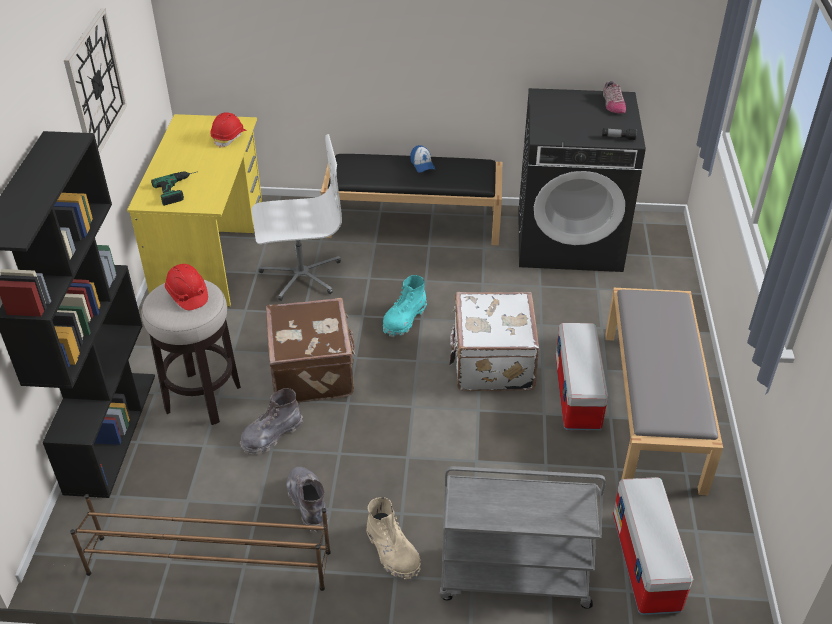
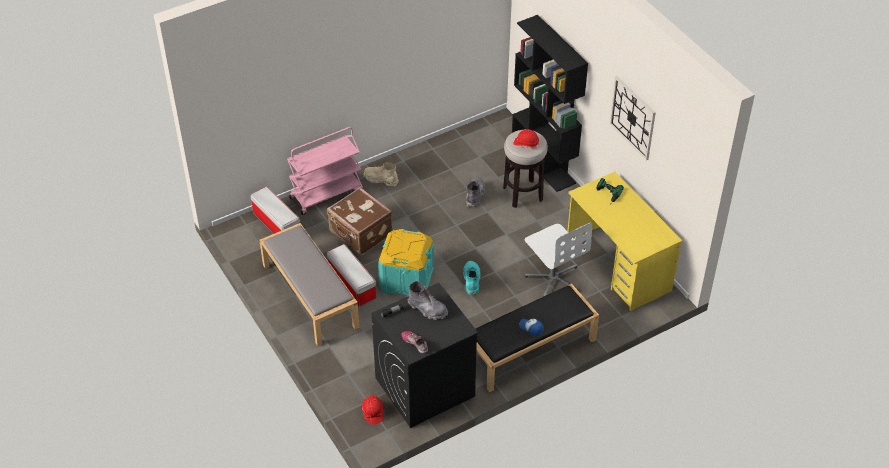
camera: 145 degrees right, 5 degrees up
brown shoe rack [70,494,331,591] -> none
red hard hat [210,112,246,148] -> red hard hat moved to [362,396,384,424]
white office chair [251,134,342,301] -> white office chair turned 75 degrees counterclockwise [525,222,592,297]
brown suitcase [266,298,355,403] -> brown suitcase moved to [327,187,393,255]
grey boot [286,467,329,533] -> grey boot moved to [408,281,448,320]
grey cart [439,466,605,609] -> pink cart [287,127,363,215]
white suitcase [449,292,539,391] -> turquoise storage box [378,229,434,296]

